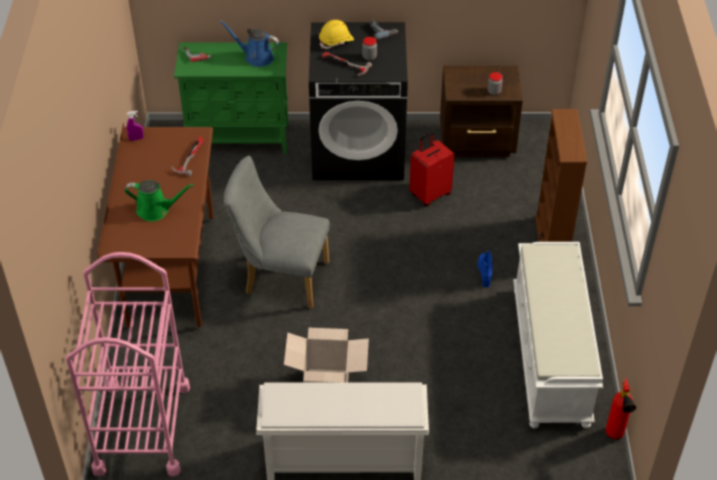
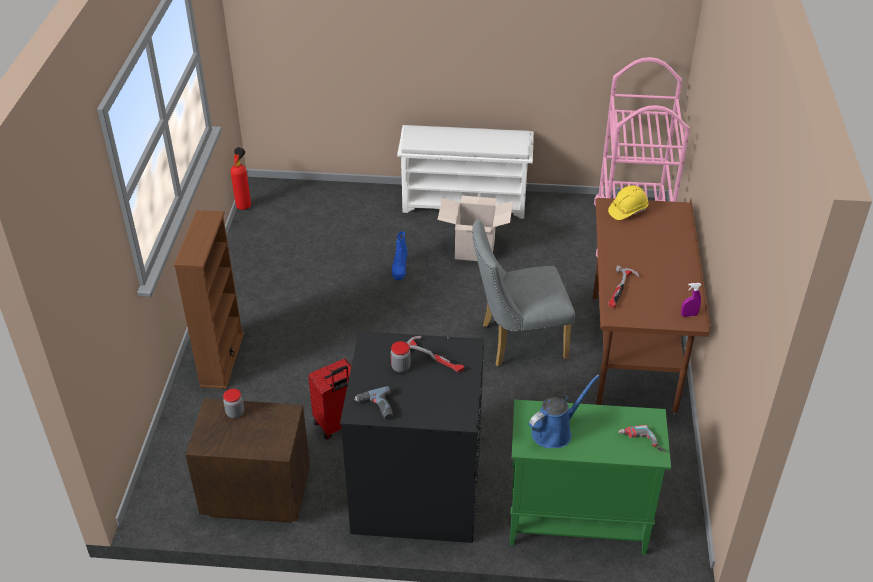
camera: 175 degrees left, 5 degrees down
green watering can [125,180,194,221] -> none
blue watering can [220,20,279,67] -> blue watering can turned 60 degrees counterclockwise [529,375,600,448]
grey chair [224,156,330,308] -> grey chair turned 150 degrees clockwise [472,219,575,366]
yellow hard hat [319,20,354,49] -> yellow hard hat moved to [608,185,649,220]
blue boot [478,250,493,288] -> blue boot moved to [392,231,407,280]
white bench [513,242,603,428] -> none

